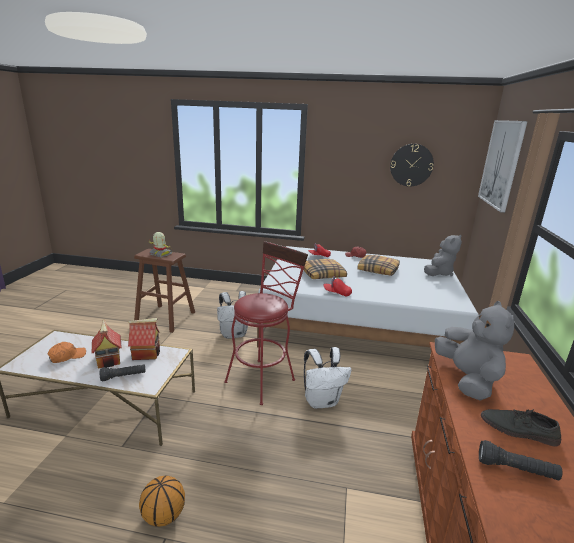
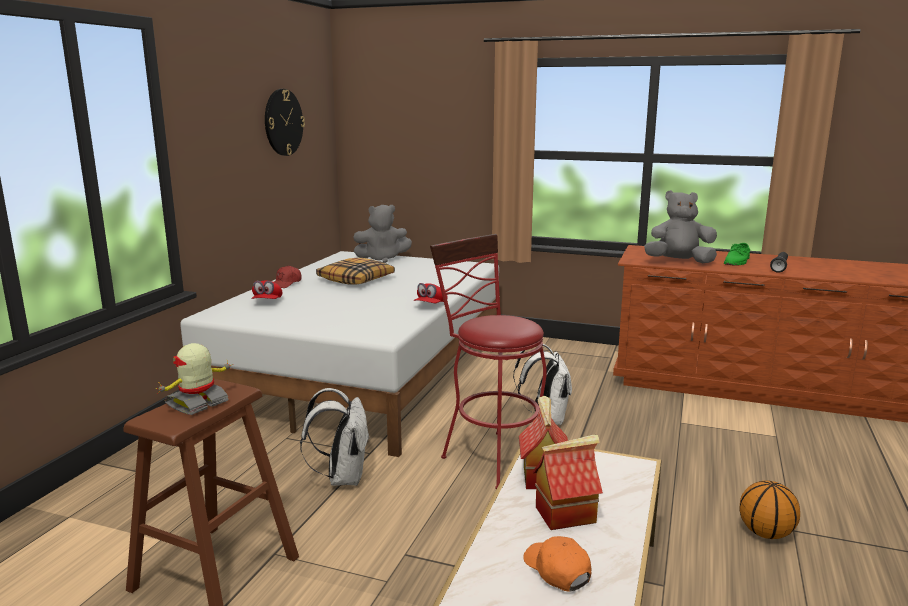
camera: 80 degrees left, 5 degrees down
black flashlight [100,364,145,381] -> none
pillow [304,259,347,279] -> none
grey plush toy [424,235,462,276] -> grey plush toy turned 120 degrees clockwise [353,205,412,263]
picture [478,120,527,213] -> none
grey shoe [481,409,561,447] -> green shoe [724,243,750,266]

